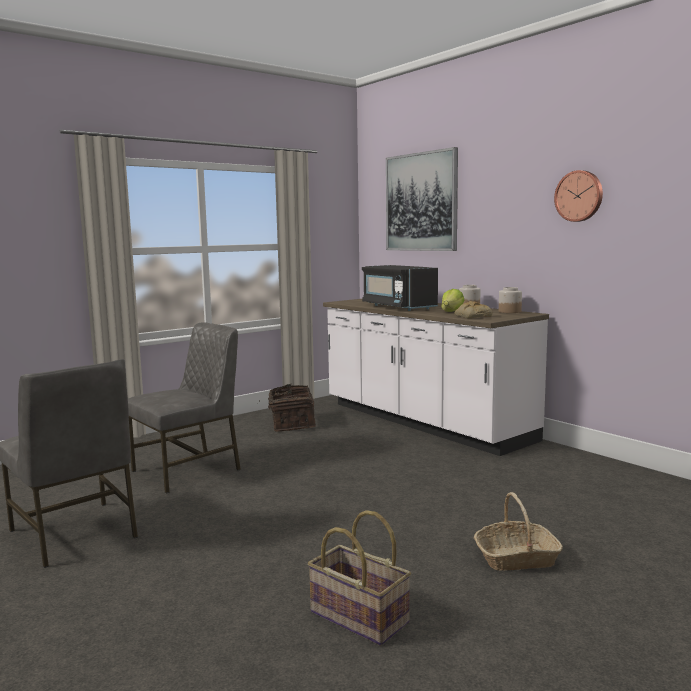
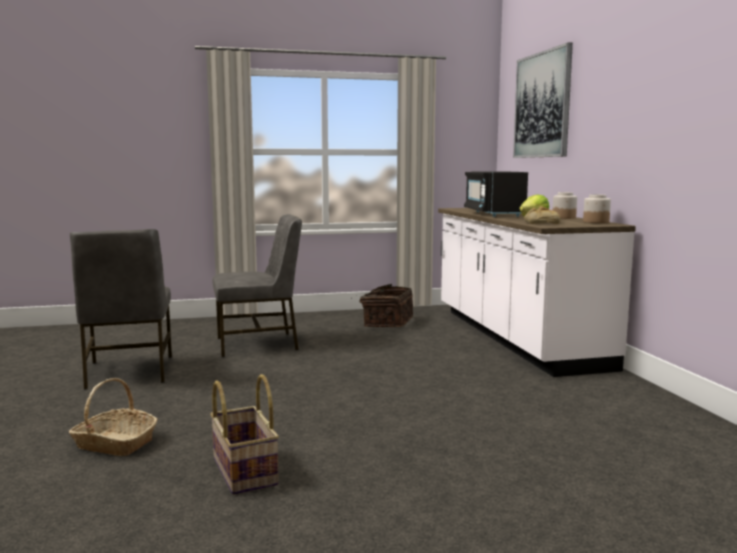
camera: 25 degrees right, 0 degrees up
basket [474,492,563,571] -> basket moved to [69,378,158,456]
wall clock [554,170,603,222] -> none

